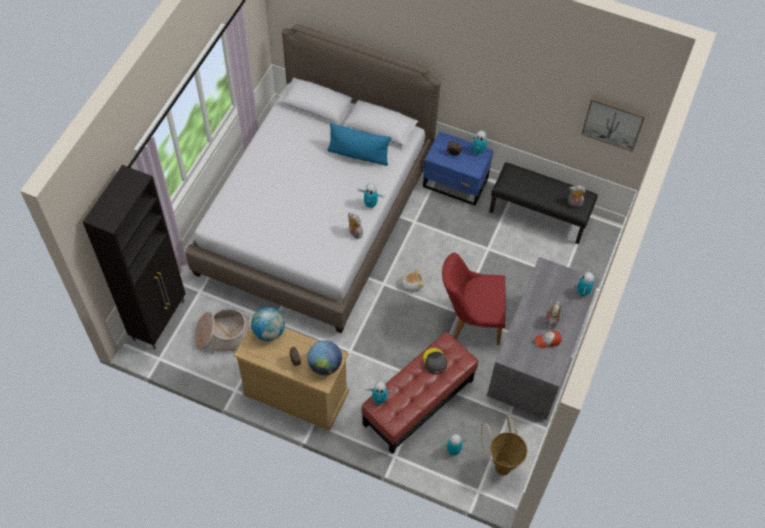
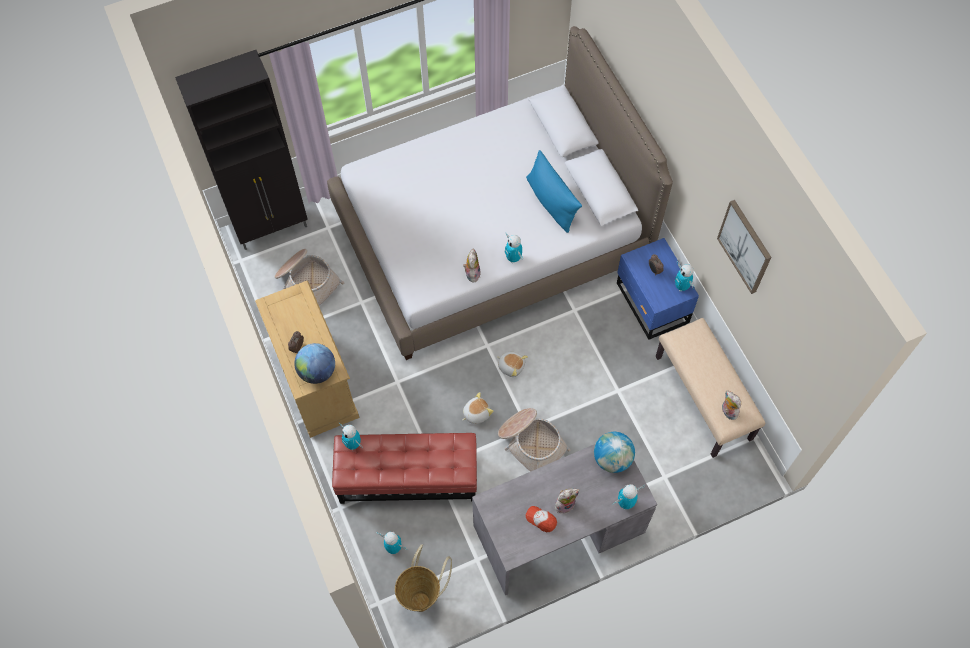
camera: 45 degrees right, 5 degrees up
globe [251,307,285,341] -> globe moved to [594,432,635,473]
grey cap [423,348,447,374] -> none
red chair [442,252,506,345] -> basket [498,408,571,472]
black bench [489,162,598,244] -> beige bench [656,318,765,458]
picture [581,97,645,151] -> picture moved to [717,200,771,294]
none -> plush toy [462,392,494,424]

